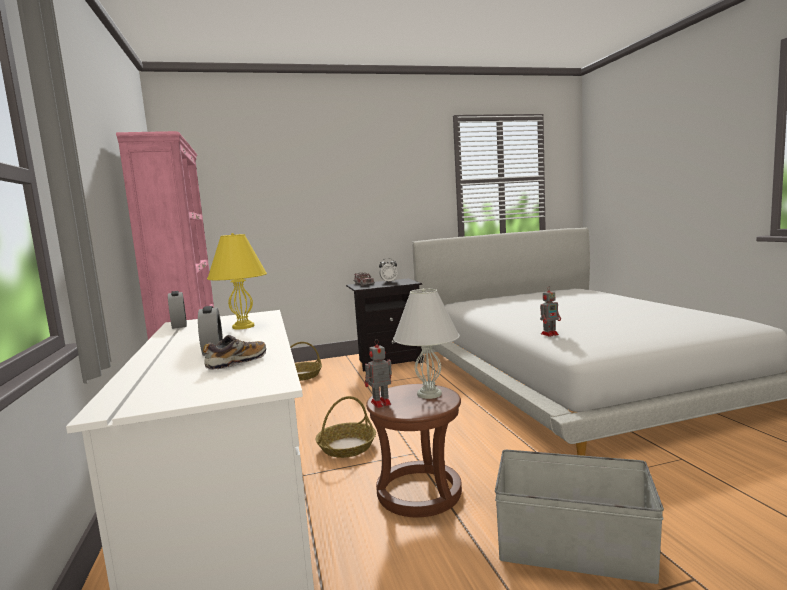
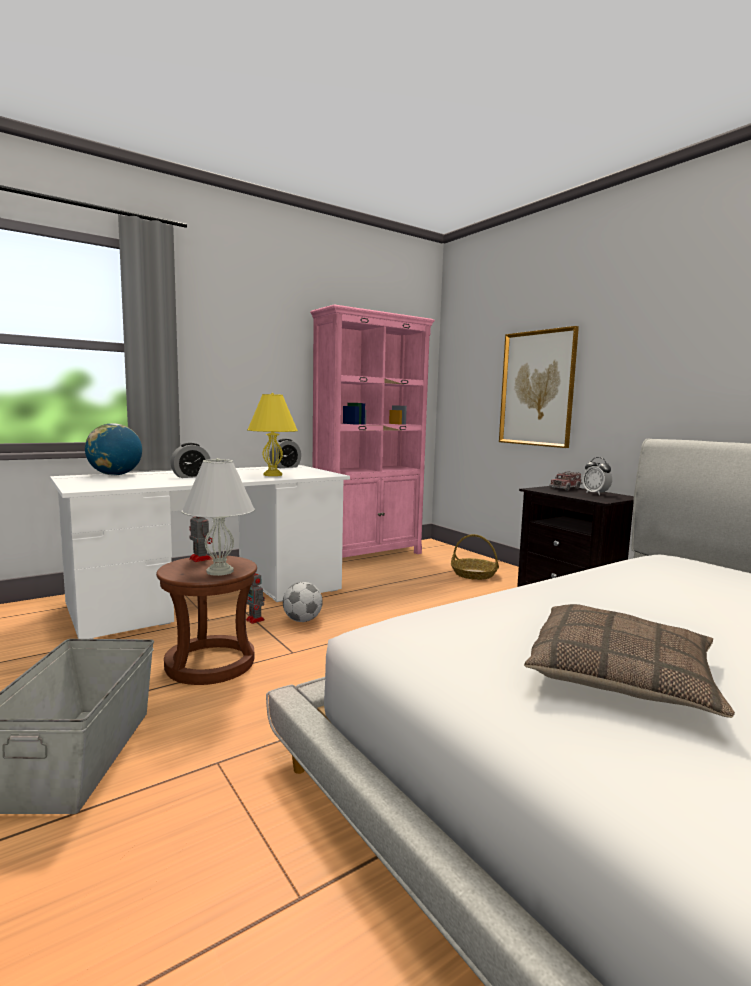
camera: 70 degrees right, 0 degrees up
shoe [203,335,266,370] -> none
basket [315,396,376,458] -> football [283,582,323,622]
toy robot [540,286,561,337] -> toy robot moved to [246,573,265,624]
none -> globe [85,423,142,475]
none -> picture [499,326,579,448]
none -> pillow [524,604,735,718]

